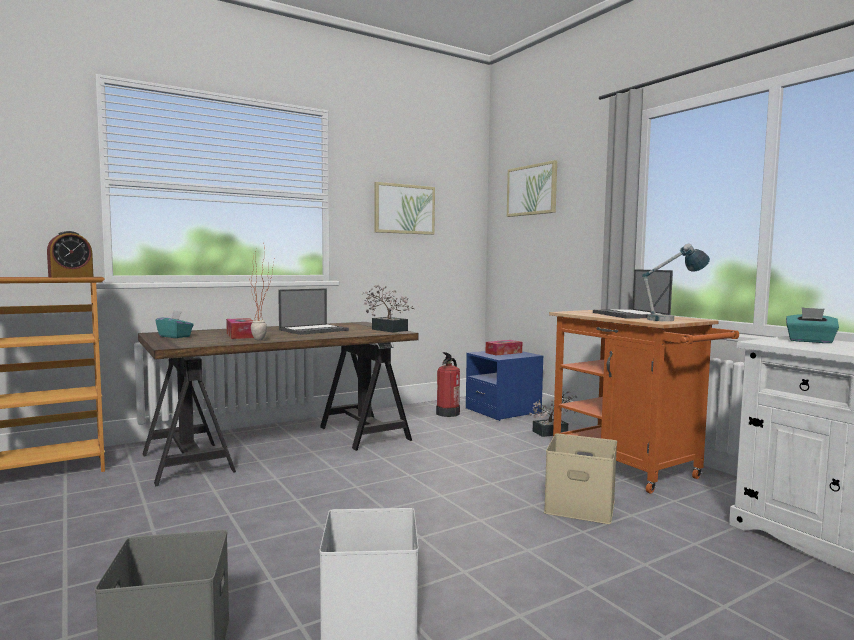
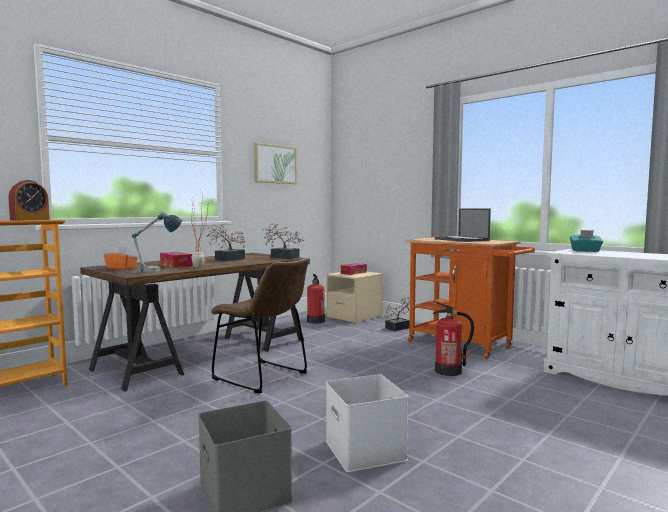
camera: 15 degrees left, 0 degrees up
turquoise tissue box [156,311,194,338] -> orange tissue box [104,247,138,270]
laptop [278,288,349,335] -> potted plant [207,224,245,261]
blue nightstand [466,351,544,421] -> beige nightstand [326,272,383,323]
picture [507,160,557,217] -> none
beige storage box [544,433,617,524] -> fire extinguisher [433,301,474,376]
table lamp [642,244,710,321] -> table lamp moved to [132,211,182,272]
none -> brown chair [211,258,309,393]

